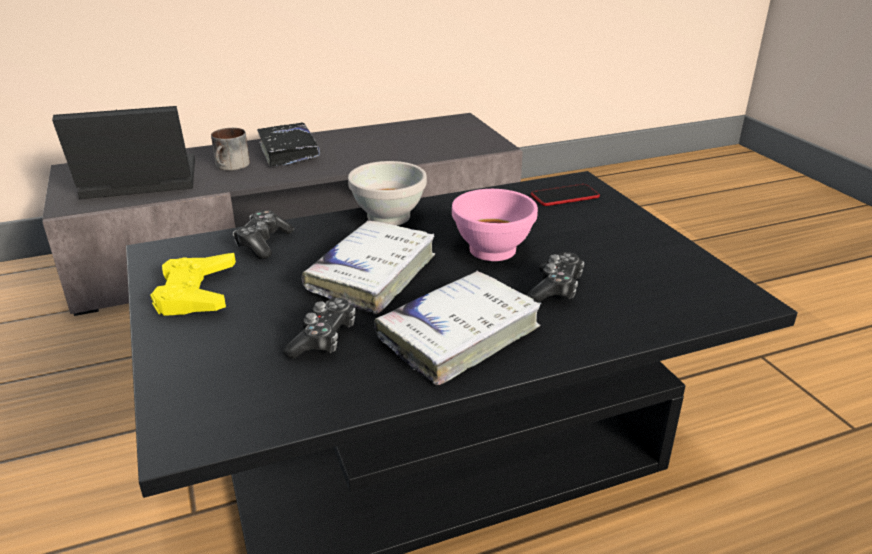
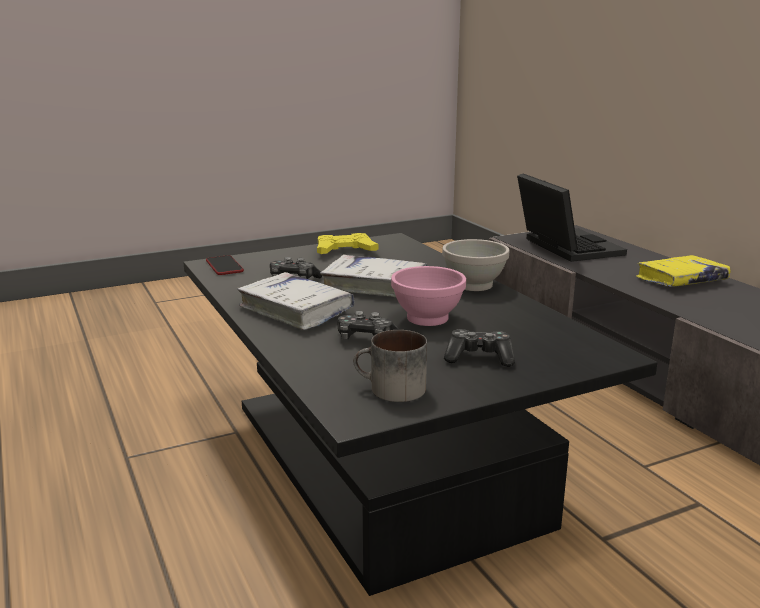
camera: 85 degrees right, 10 degrees down
mug [211,128,250,171] -> mug moved to [353,330,427,402]
game controller [233,210,294,259] -> game controller moved to [444,329,515,367]
black book [257,123,321,166] -> yellow book [636,255,730,287]
phone [531,184,600,206] -> phone moved to [206,255,244,275]

